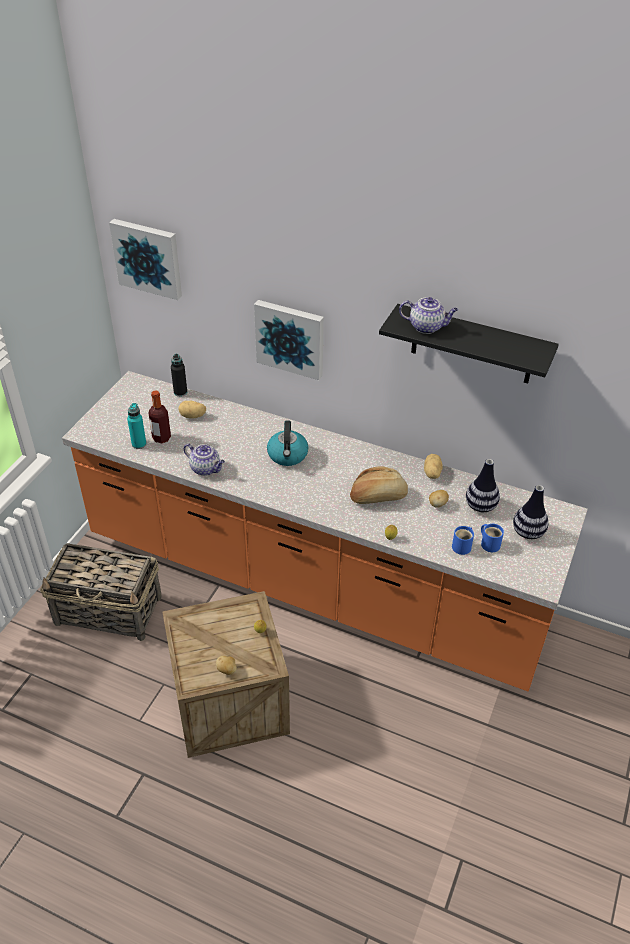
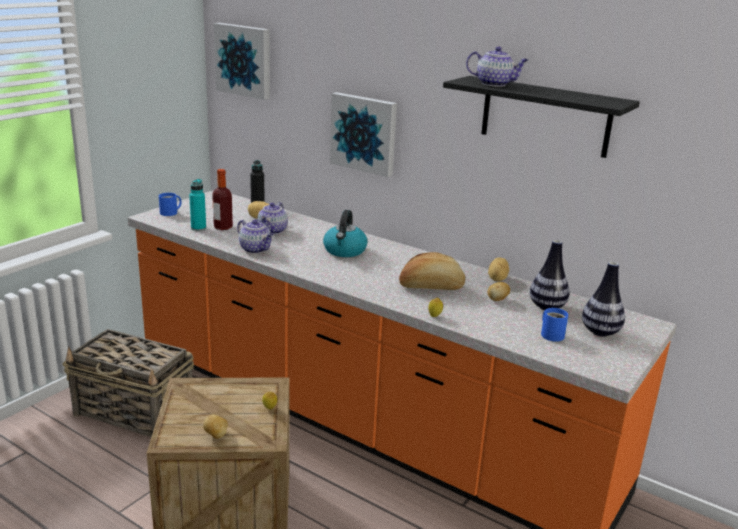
camera: 10 degrees right, 20 degrees down
blue mug [452,526,474,555] -> blue mug moved to [159,193,182,216]
none -> teapot [257,202,288,235]

